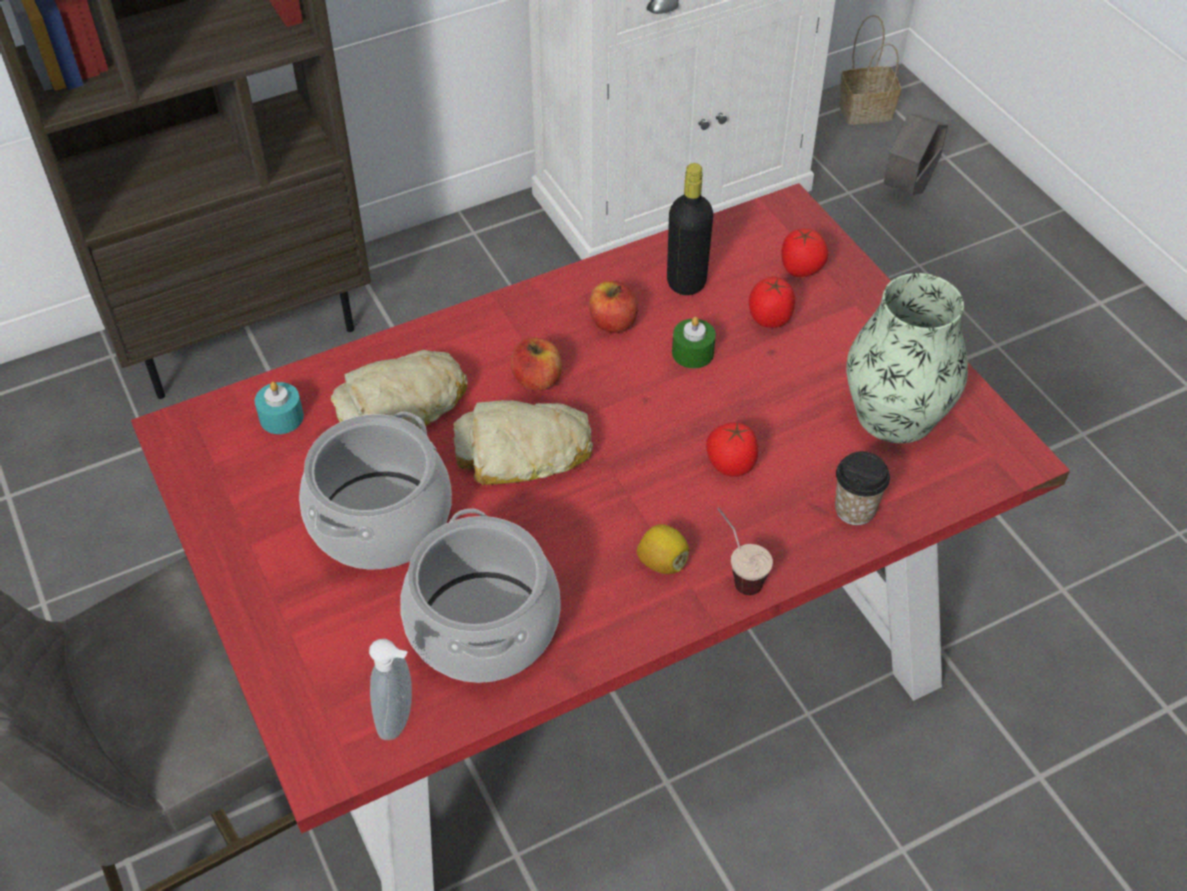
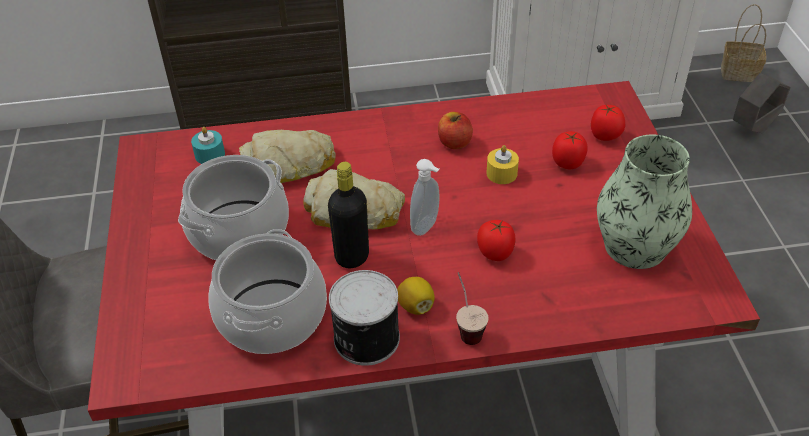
camera: 20 degrees right, 5 degrees down
soap dispenser [369,639,412,740] -> soap dispenser moved to [410,159,439,236]
apple [510,337,562,391] -> none
black bottle [667,163,713,295] -> black bottle moved to [328,162,369,268]
green candle [672,317,716,369] -> yellow candle [487,145,519,184]
cup [835,451,890,525] -> none
none -> can [329,270,400,366]

